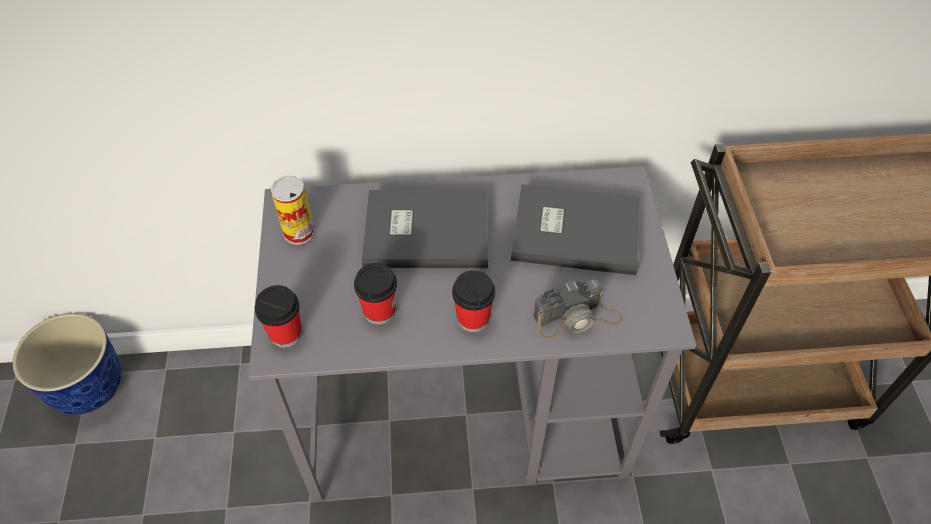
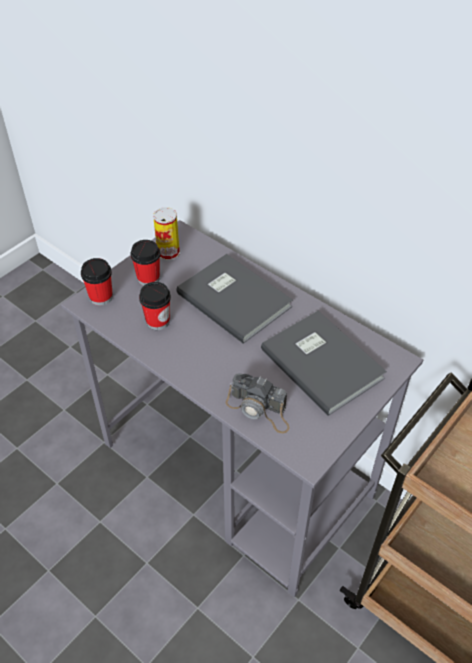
camera: 45 degrees right, 5 degrees down
planter [13,313,121,415] -> none
cup [452,270,495,332] -> cup moved to [131,240,160,286]

